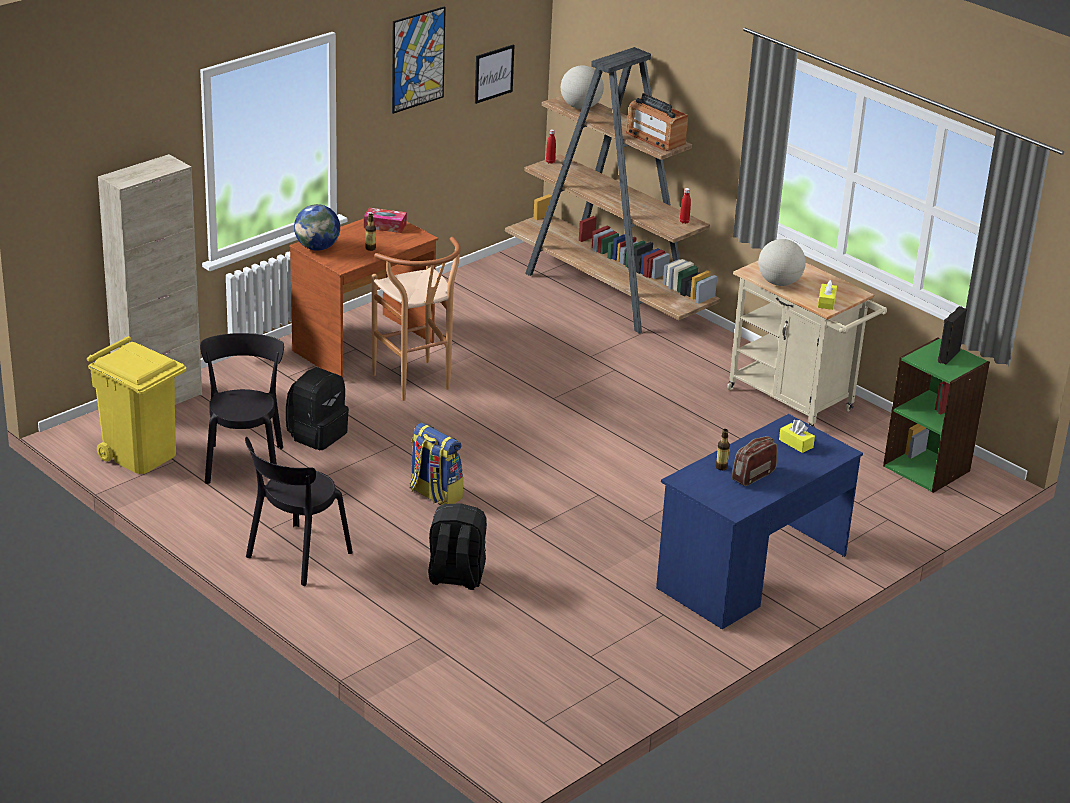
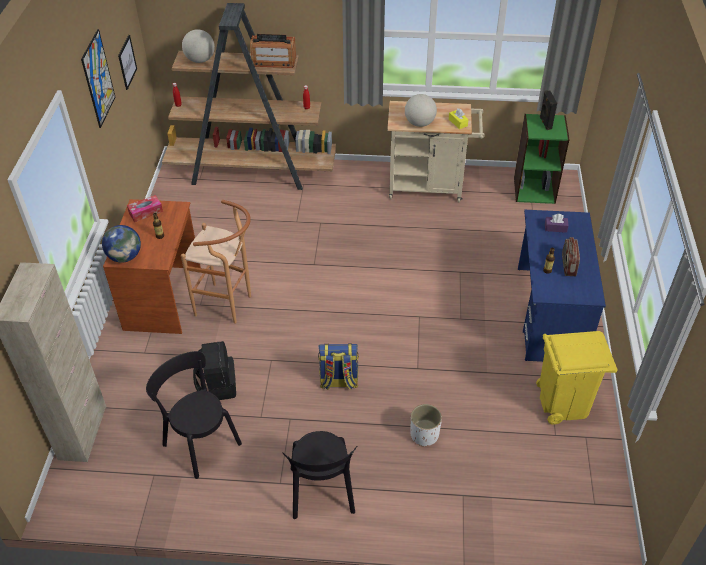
camera: 40 degrees left, 15 degrees up
yellow trash can [87,336,186,474] -> yellow trash can moved to [536,331,617,425]
black backpack [428,503,487,590] -> white planter [411,404,442,447]
yellow tissue box [779,420,815,453] -> purple tissue box [545,214,569,233]

